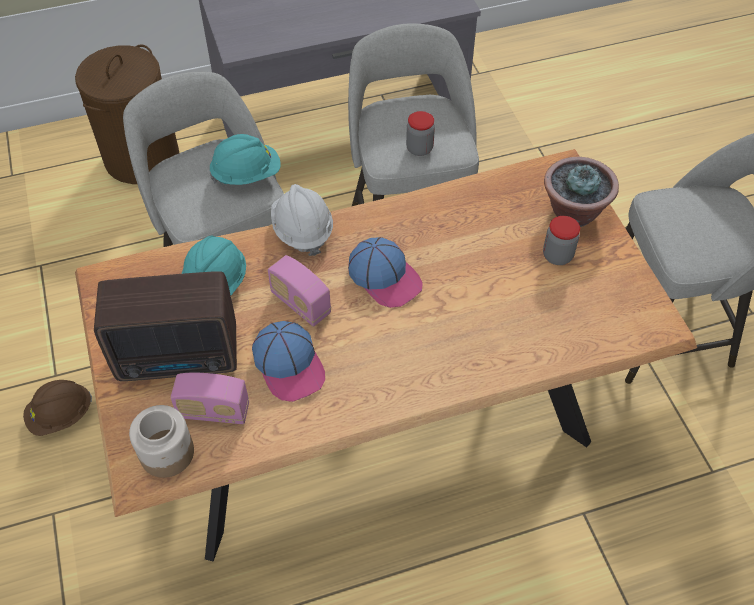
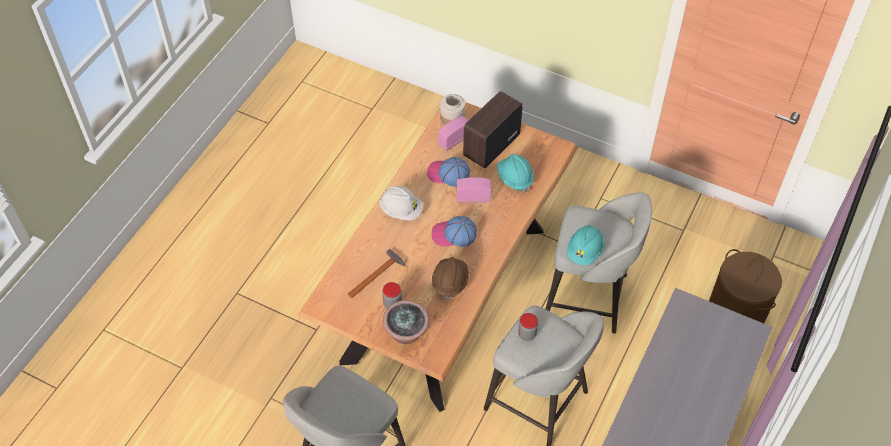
camera: 135 degrees right, 0 degrees up
brown hard hat [23,380,92,436] -> brown hard hat moved to [432,257,468,300]
white hard hat [271,184,333,256] -> white hard hat moved to [379,186,423,221]
none -> hammer [348,249,405,298]

